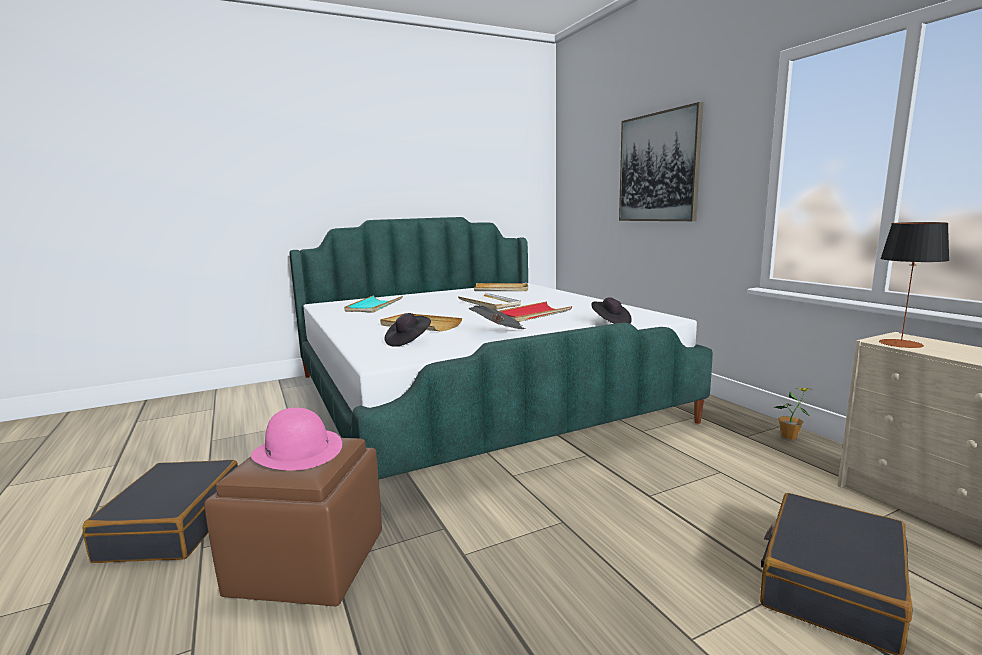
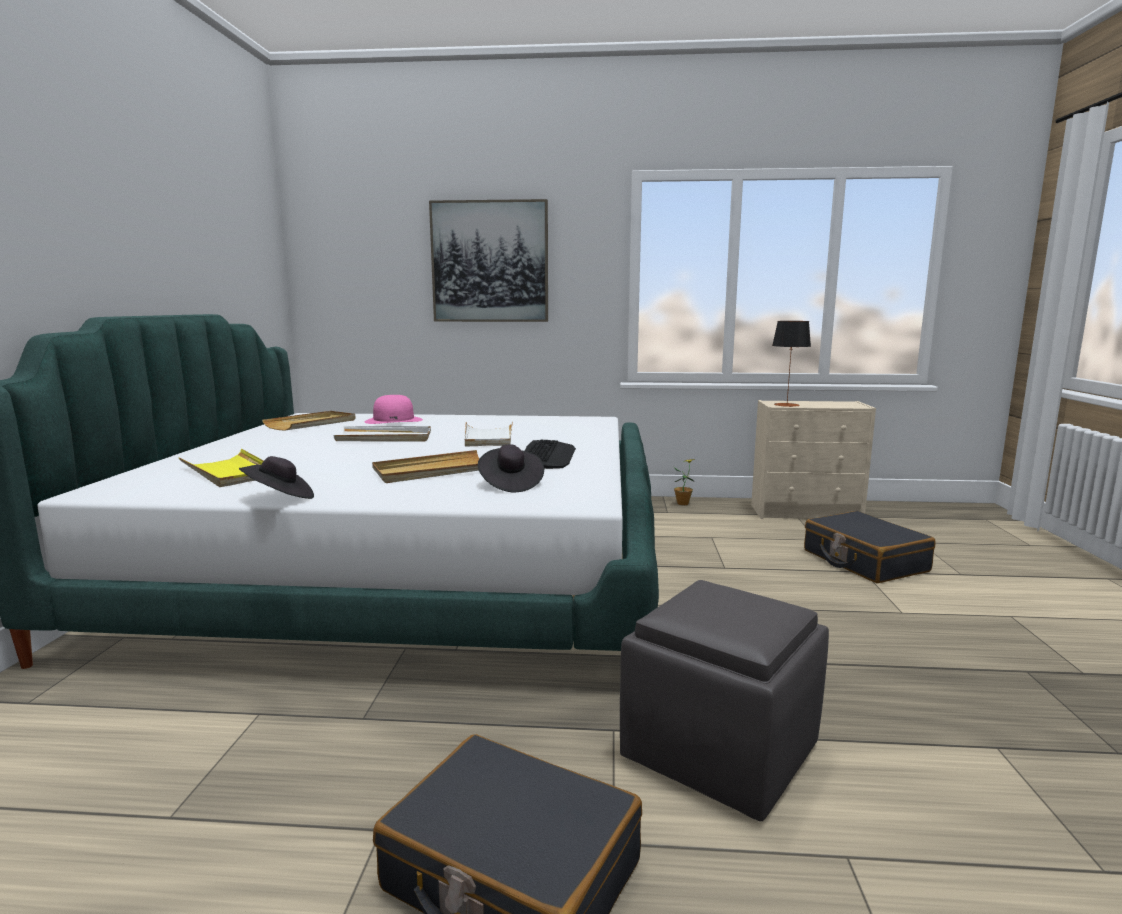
camera: 60 degrees left, 0 degrees up
brown ottoman [204,438,382,606] -> grey ottoman [620,580,829,821]
pink hat [251,408,342,470] -> pink hat moved to [365,395,423,424]
turquoise tray [344,295,403,313] -> yellow tray [179,449,264,487]
newspaper [469,306,526,329] -> keyboard [524,439,576,469]
red tray [500,301,572,322] -> white tray [465,421,513,446]
black hat [592,297,632,324] -> black hat moved to [239,456,314,499]

